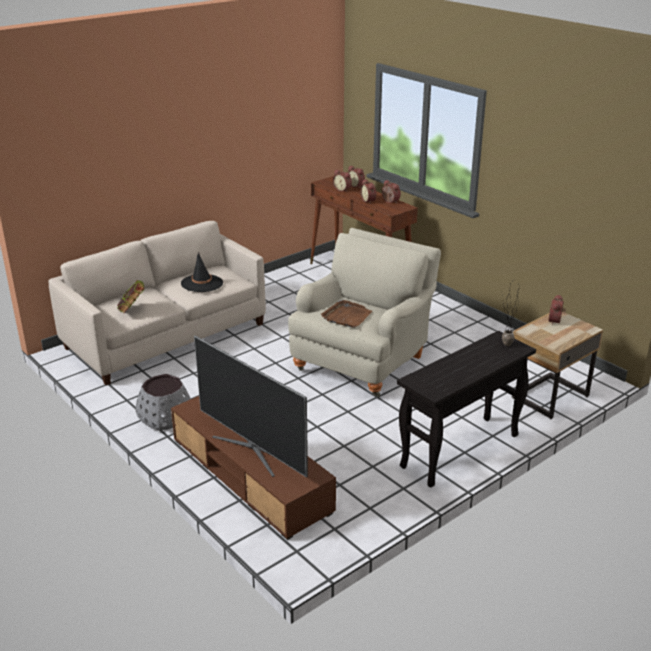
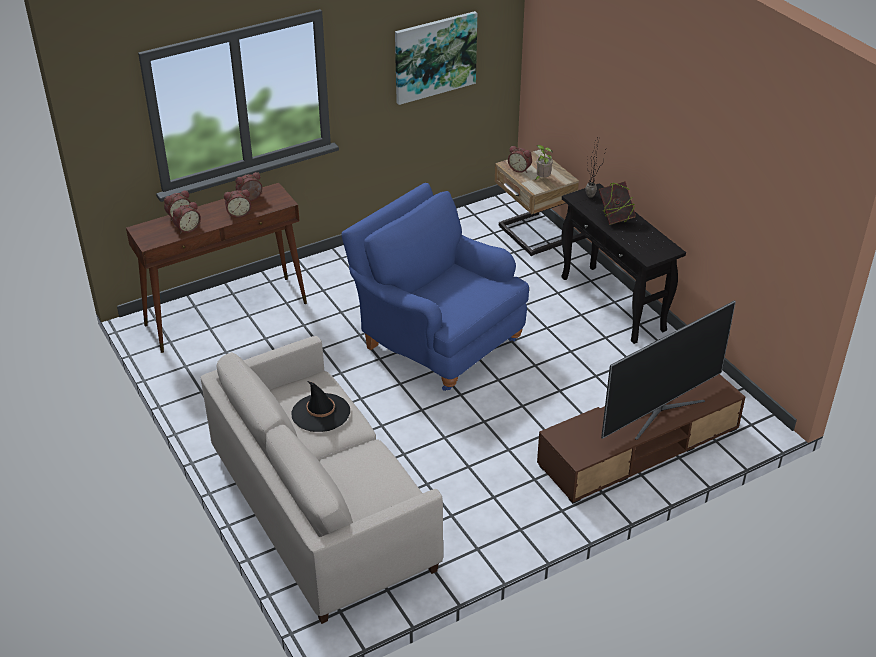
camera: 80 degrees left, 10 degrees up
book [117,280,144,313] -> book moved to [599,181,636,225]
grey planter [136,374,191,431] -> none
beige armchair [288,228,441,397] -> blue armchair [341,183,529,391]
brown tray [321,300,372,328] -> none
none -> picture [395,11,477,105]
none -> potted plant [535,145,553,180]

